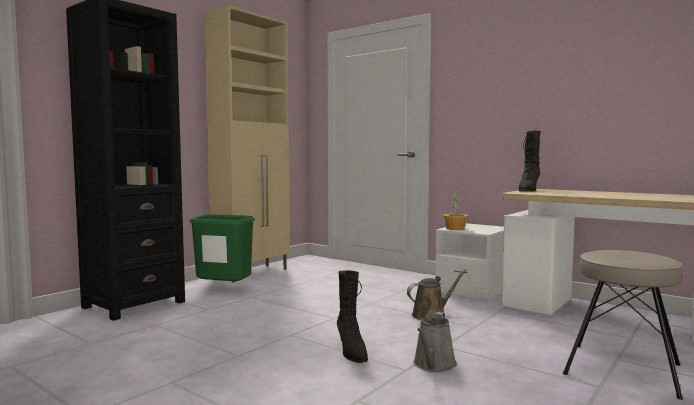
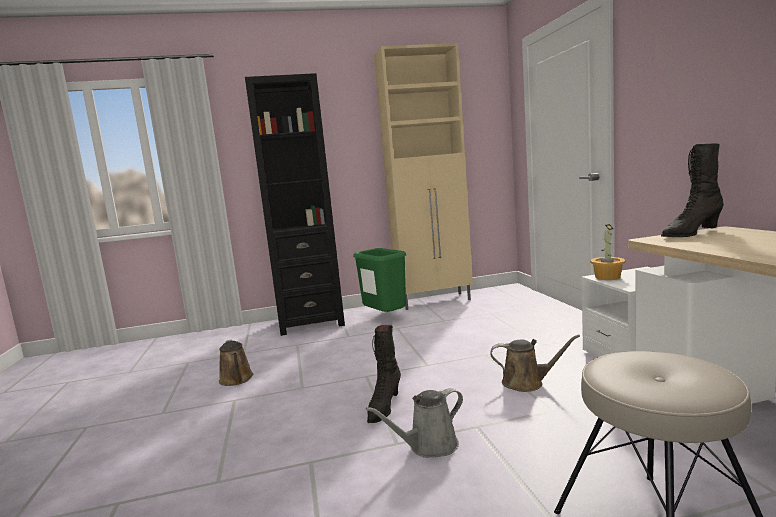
camera: 40 degrees right, 5 degrees up
none -> brown watering can [219,339,253,386]

